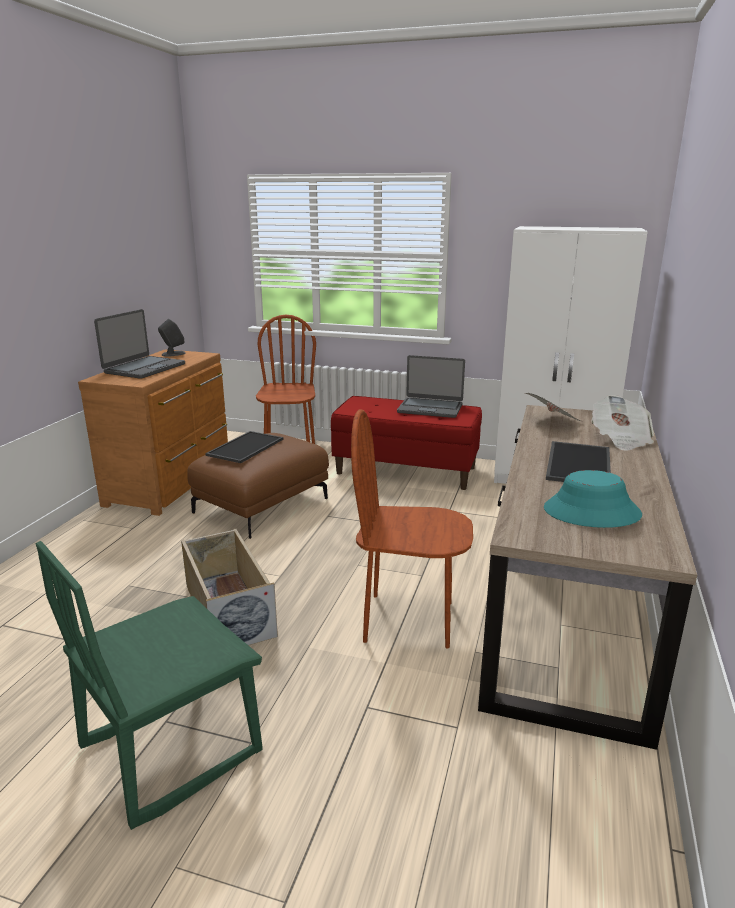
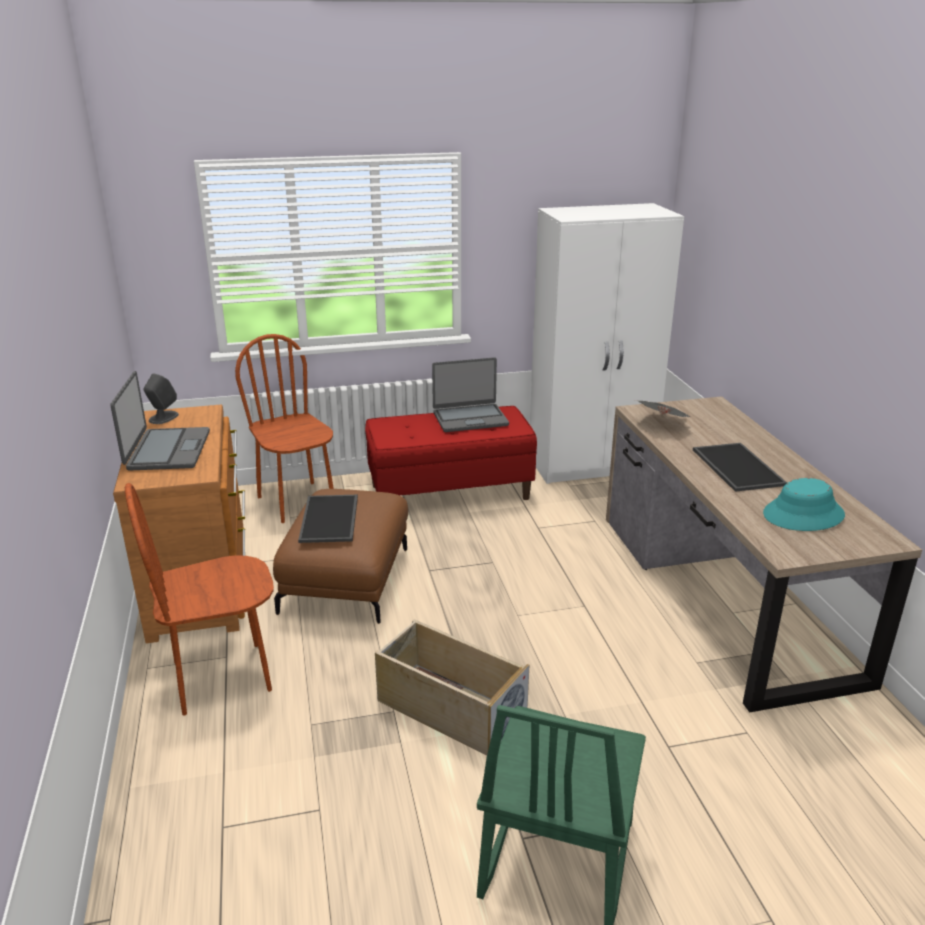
camera: 30 degrees left, 5 degrees up
brown chair [351,409,473,649] -> brown chair moved to [125,483,274,716]
newspaper [591,395,654,451] -> none

